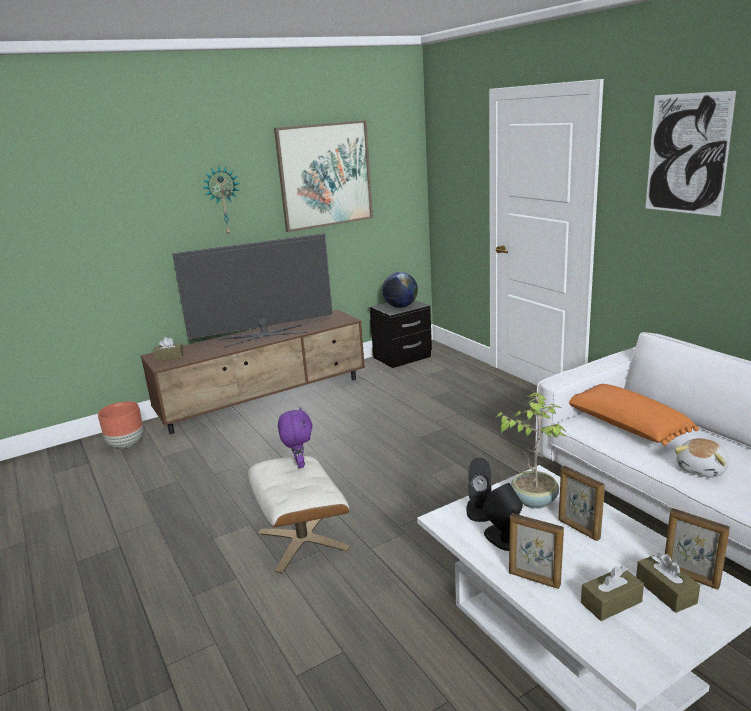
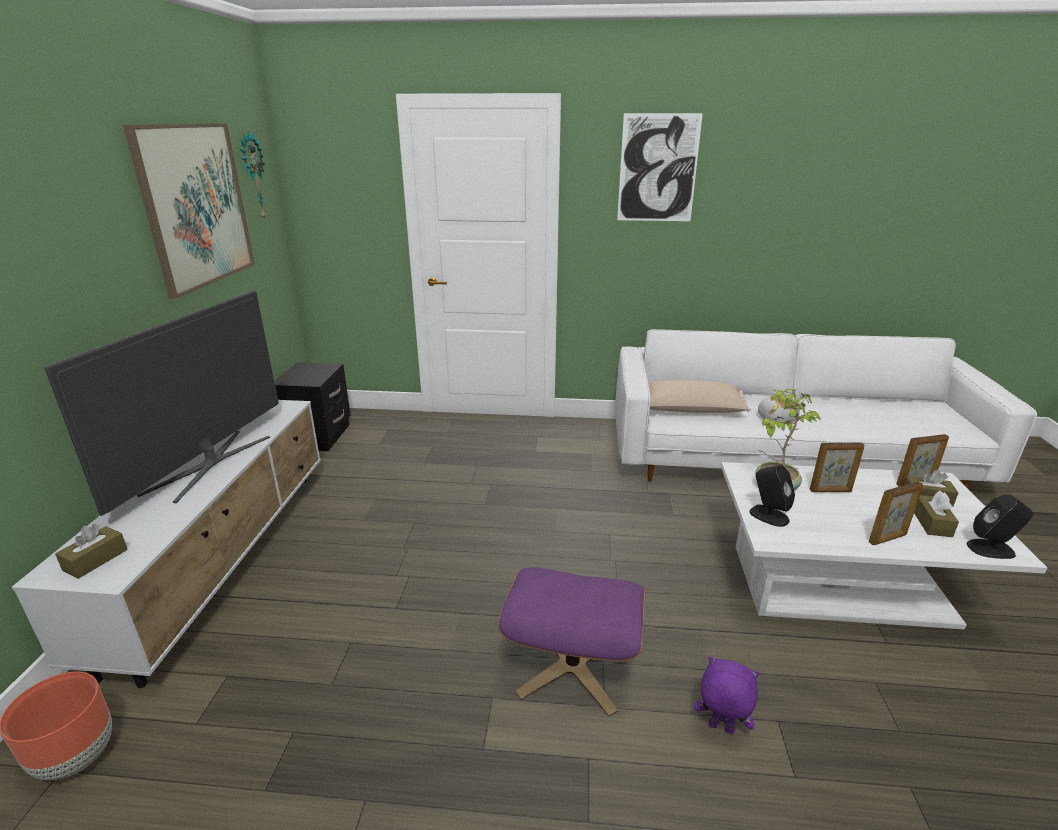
camera: 55 degrees left, 5 degrees up
brown tv stand [141,309,365,434] -> white tv stand [12,400,321,688]
wall clock [203,165,240,235] -> wall clock moved to [240,131,266,221]
beige ottoman [248,456,350,574] -> purple ottoman [498,567,646,717]
purple plush toy [278,407,313,468] -> purple plush toy moved to [694,657,760,734]
globe [382,272,418,308] -> none
black speaker [482,483,523,551] -> black speaker moved to [967,494,1033,559]
orange pillow [569,384,699,445] -> beige pillow [648,380,751,413]

